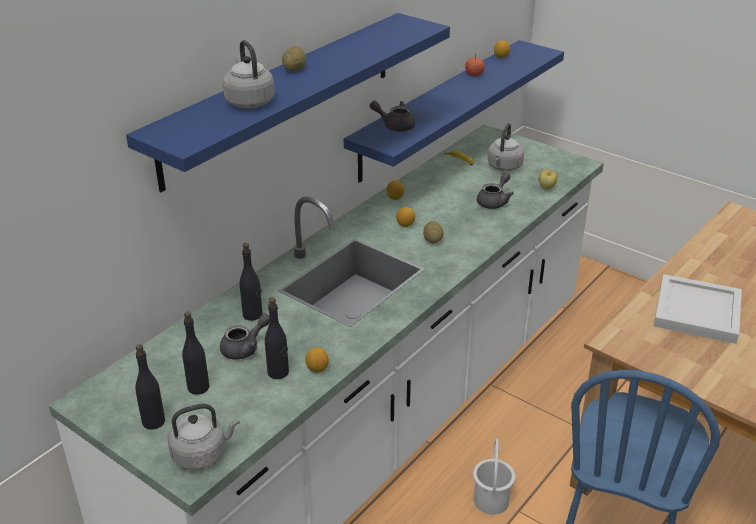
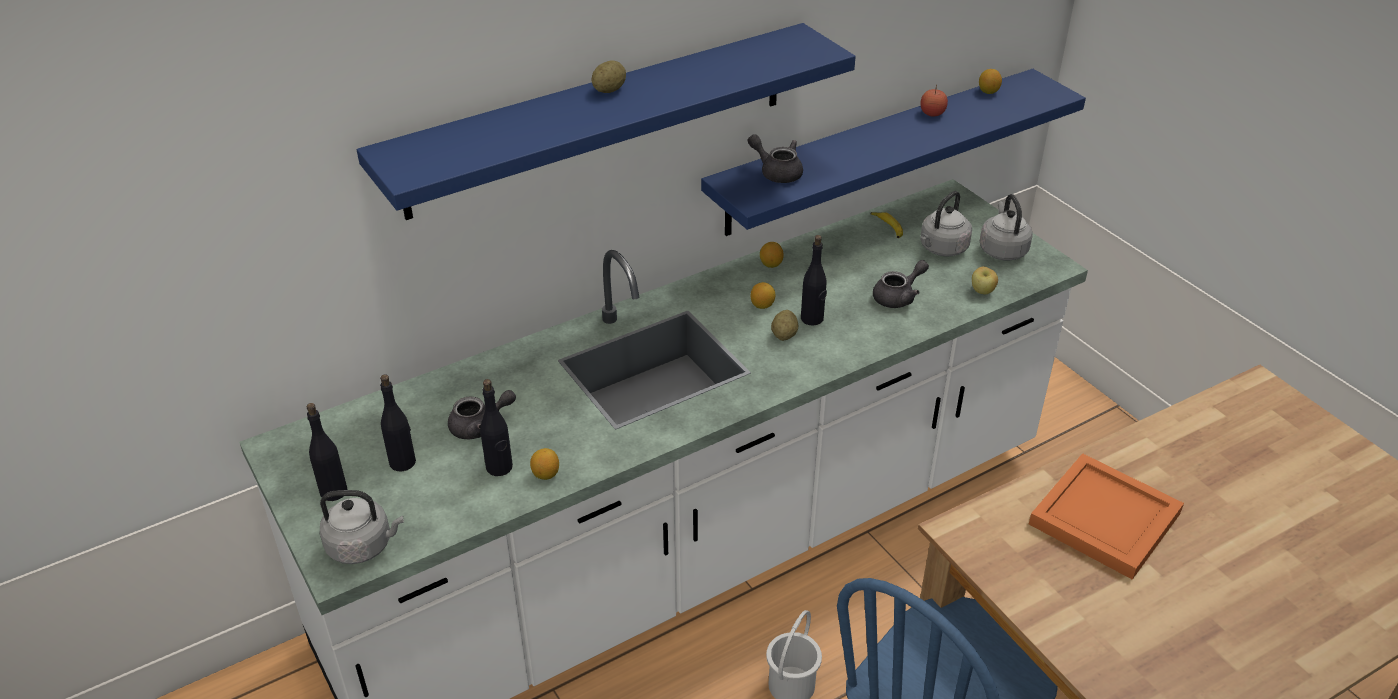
camera: 20 degrees right, 5 degrees up
grey kettle [222,40,274,108] -> grey kettle moved to [980,194,1033,261]
black bottle [239,243,263,321] -> black bottle moved to [801,235,827,326]
white tray [654,274,742,344] -> orange tray [1029,453,1184,580]

